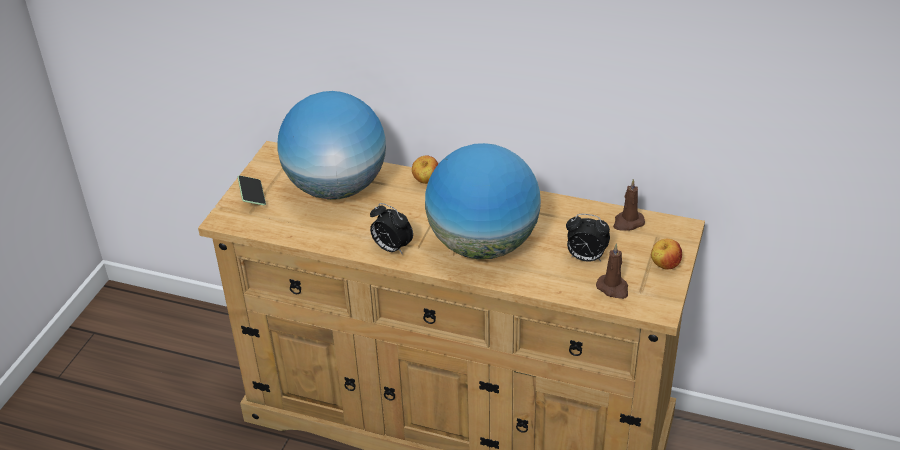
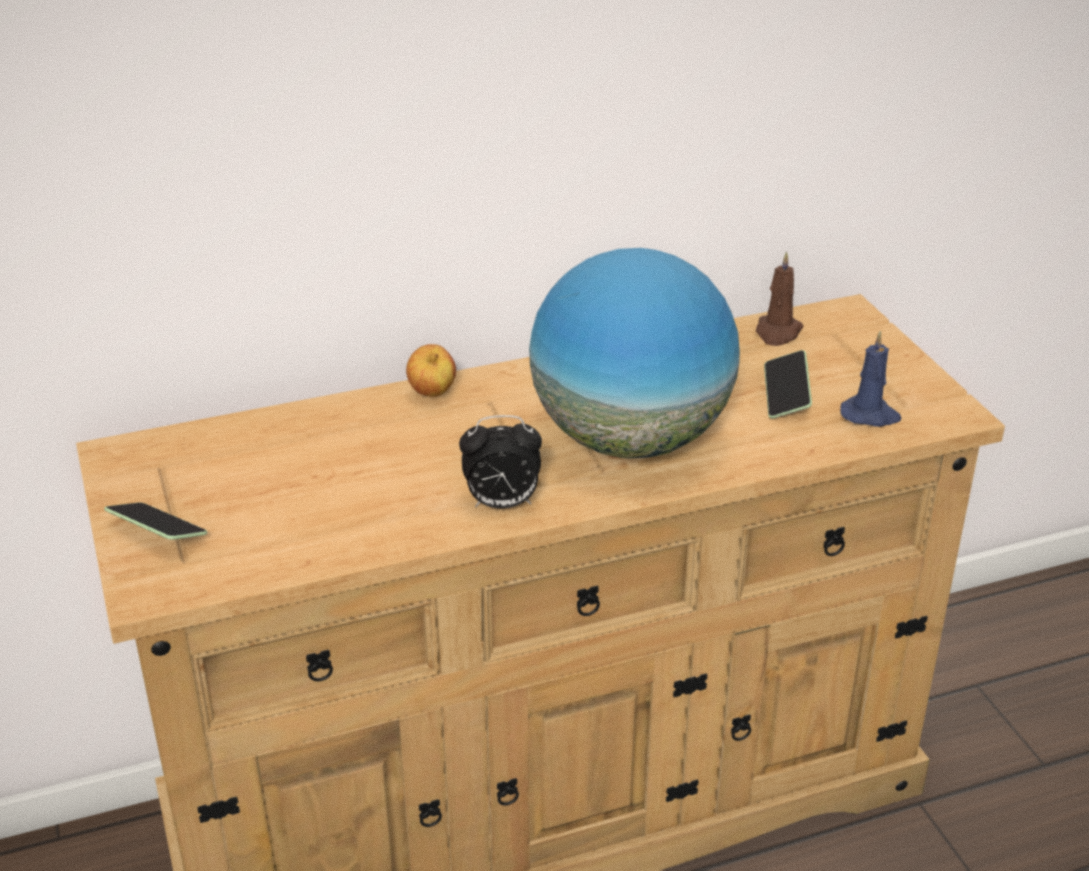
camera: 40 degrees left, 5 degrees down
globe [277,91,386,200] -> none
alarm clock [566,214,610,262] -> phone [764,350,812,419]
brown candle [596,243,628,299] -> blue candle [840,330,902,427]
apple [651,239,682,270] -> none

